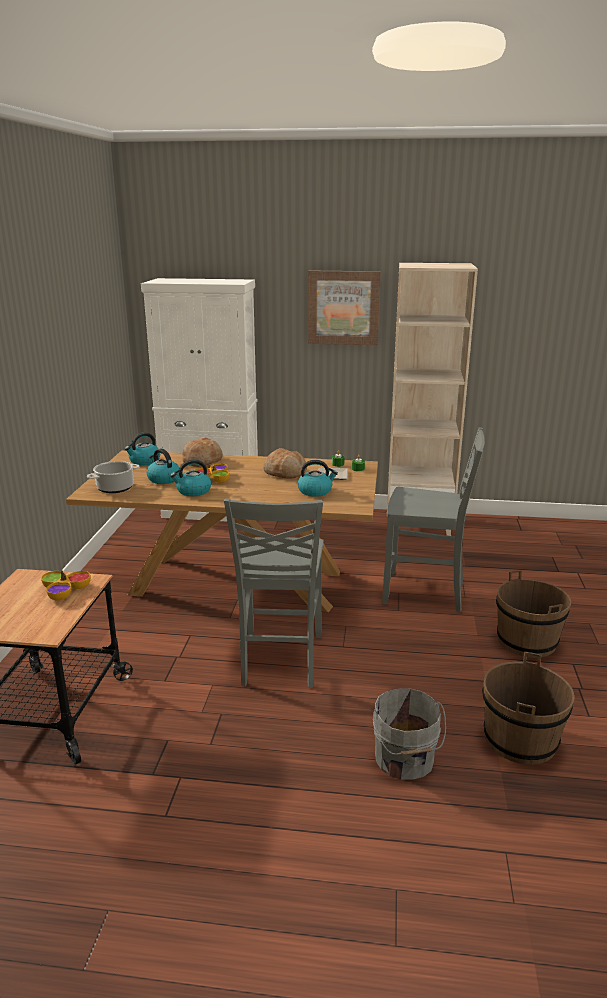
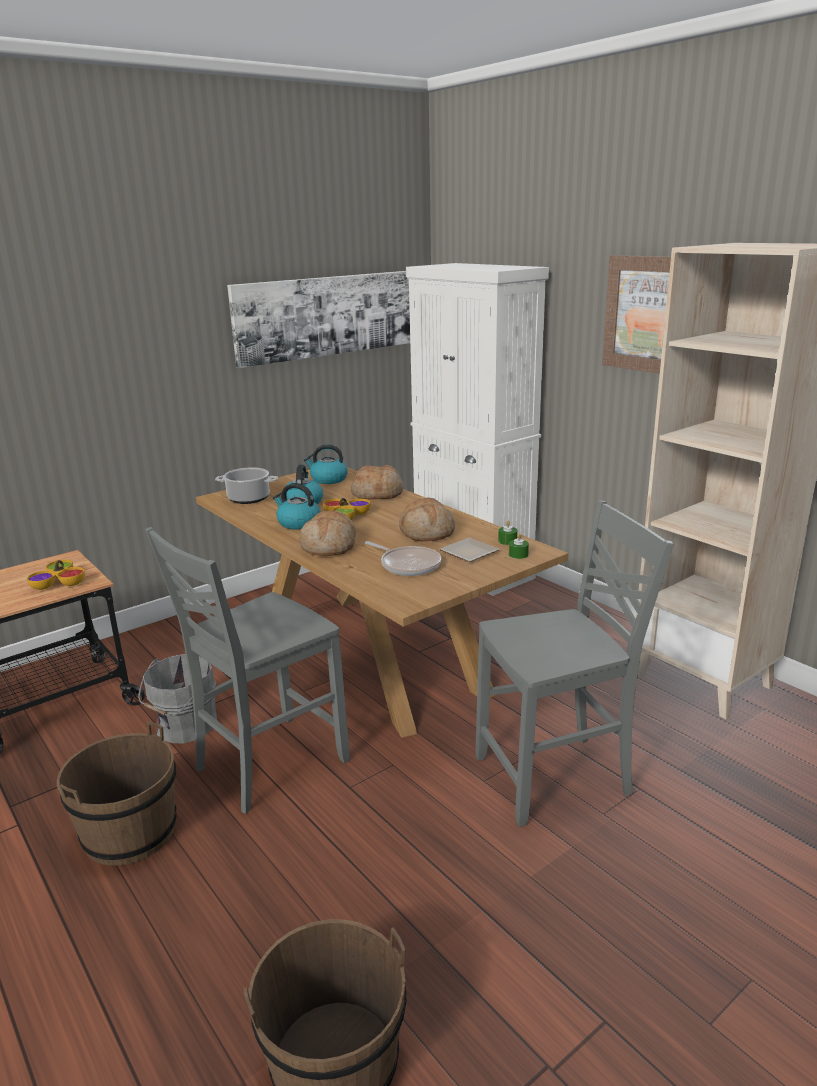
camera: 45 degrees right, 0 degrees up
kettle [297,460,338,497] -> frying pan [365,541,441,576]
grey bucket [373,689,446,780] -> grey bucket moved to [138,654,217,743]
grey chair [382,427,485,612] -> grey chair turned 75 degrees counterclockwise [476,500,674,827]
brown bucket [496,570,571,658] -> brown bucket moved to [57,721,176,866]
none -> picture [227,271,410,368]
none -> bread [299,511,356,556]

